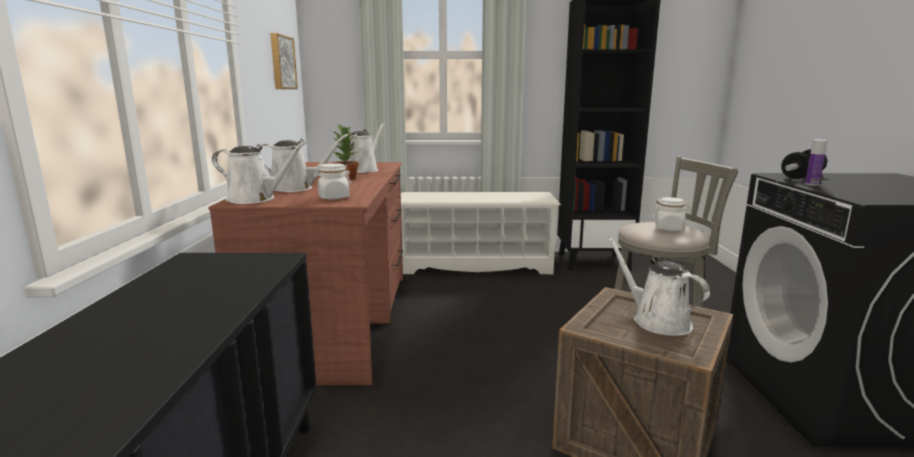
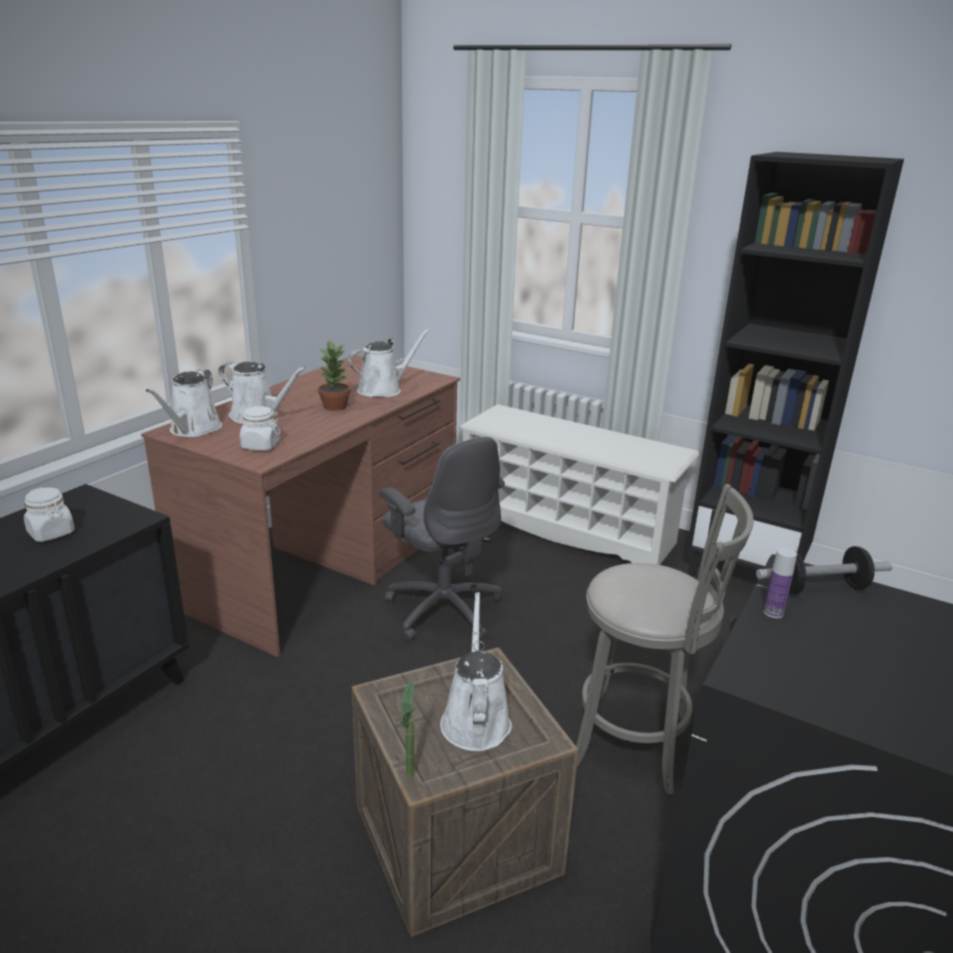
camera: 30 degrees right, 10 degrees up
white watering can [212,141,307,204] -> white watering can turned 60 degrees clockwise [145,369,222,437]
picture [270,33,298,89] -> none
white jar [653,197,690,231] -> white jar moved to [24,487,75,542]
none -> grey office chair [379,437,505,641]
none -> potted plant [393,680,416,778]

